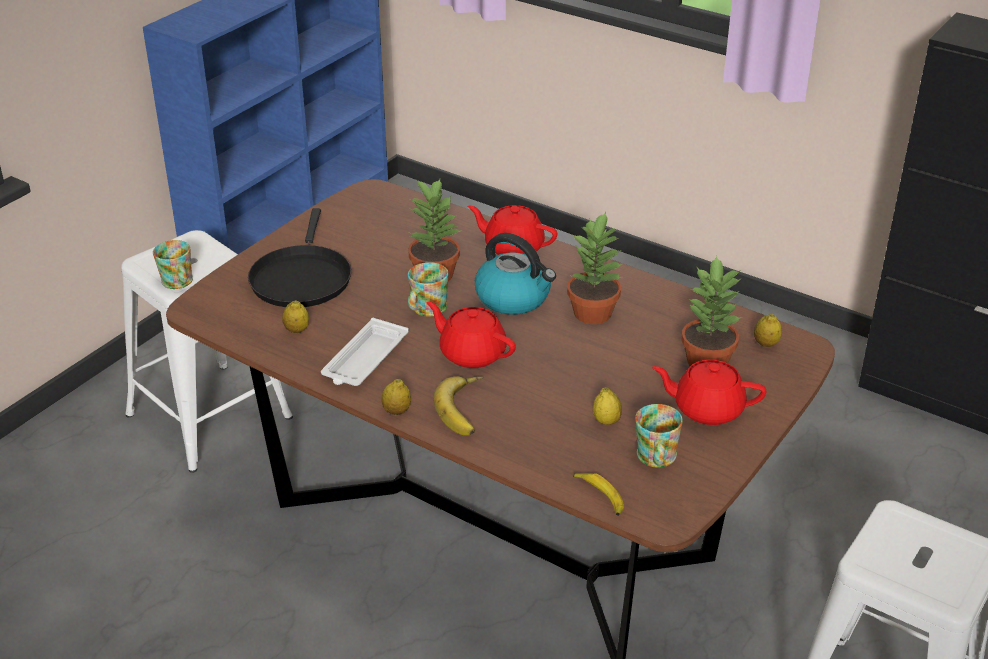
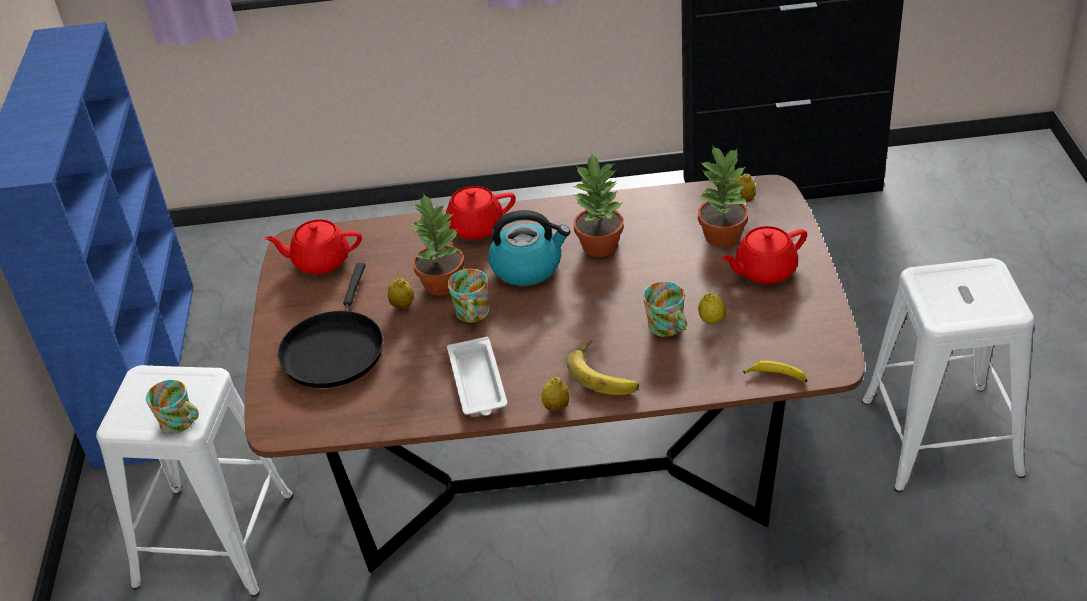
camera: 35 degrees left, 5 degrees up
black frying pan [248,208,351,307] -> black frying pan turned 45 degrees clockwise [278,263,383,388]
lemon [282,300,309,333] -> lemon moved to [388,278,413,309]
red teapot [427,301,516,368] -> red teapot moved to [264,219,362,274]
mug [635,404,683,467] -> mug moved to [643,281,687,337]

